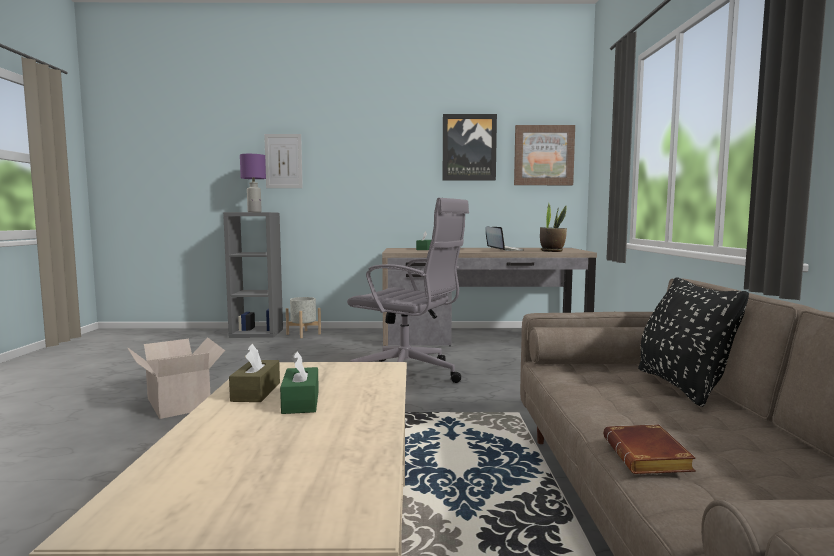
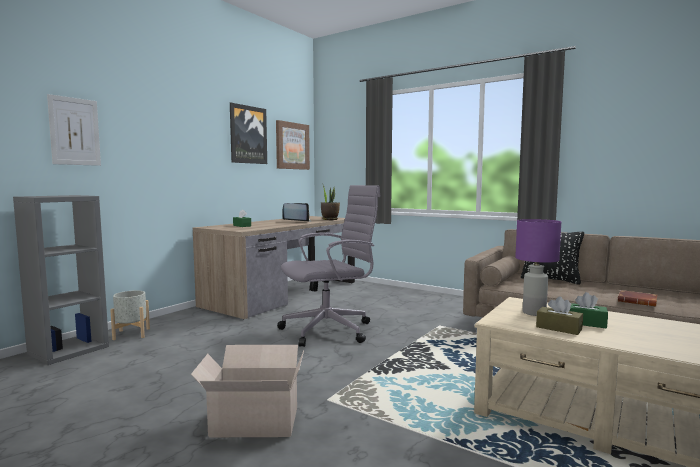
camera: 55 degrees left, 0 degrees up
purple table lamp [240,154,266,212] -> purple table lamp moved to [515,219,561,316]

